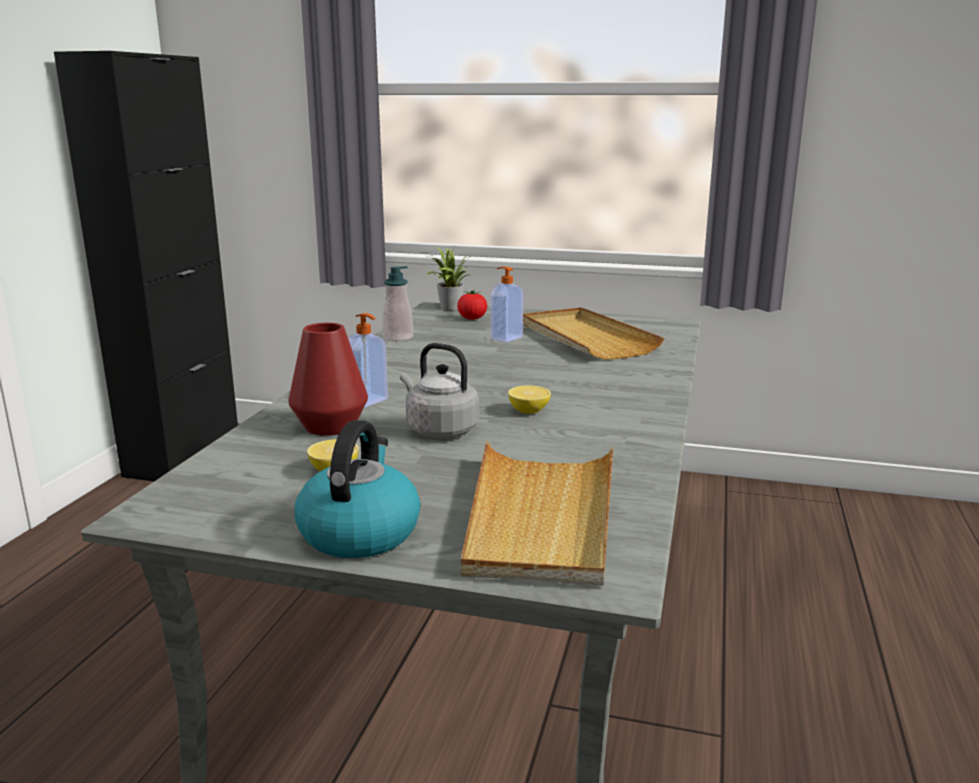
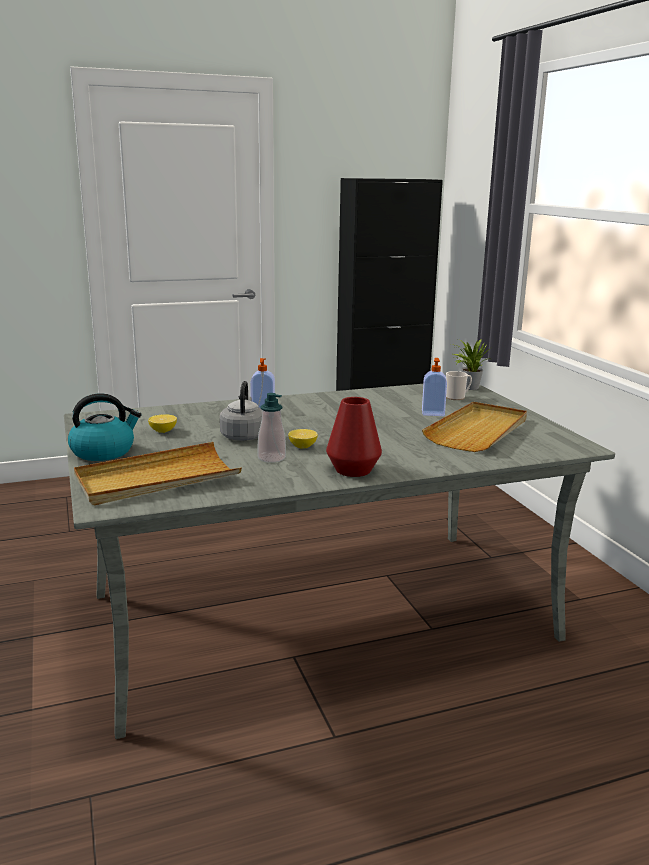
camera: 55 degrees right, 0 degrees up
red vase [288,323,368,436] -> red vase moved to [326,397,382,477]
soap dispenser [382,266,413,342] -> soap dispenser moved to [257,393,286,463]
tomato [457,290,487,320] -> mug [446,371,472,400]

